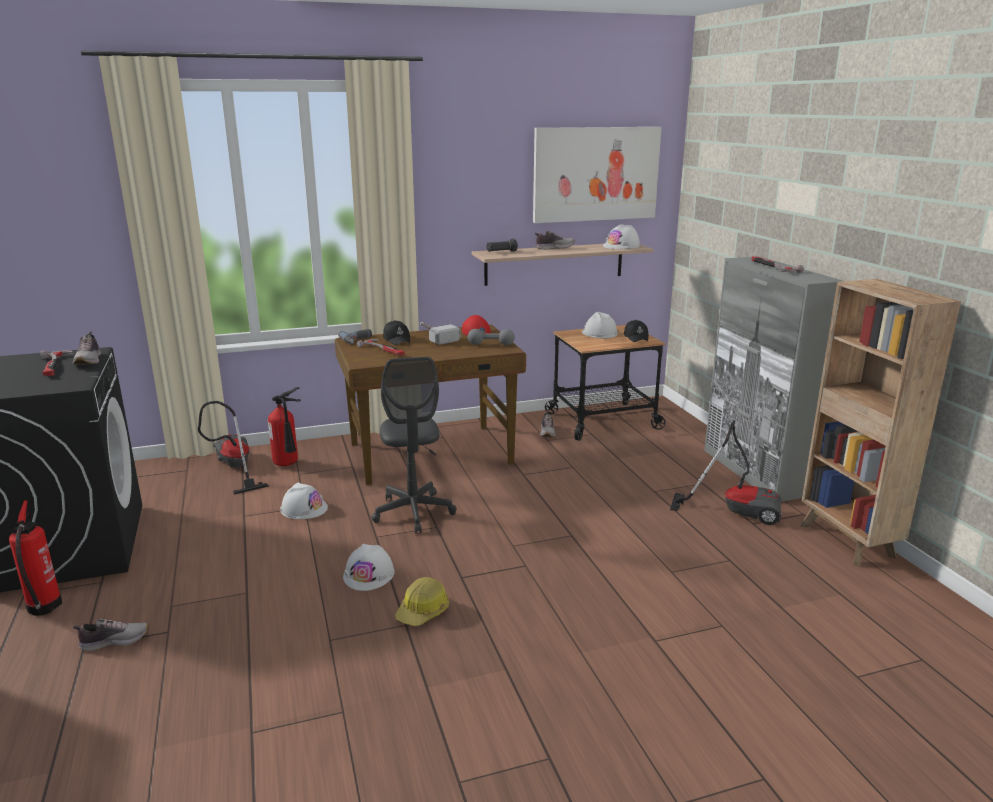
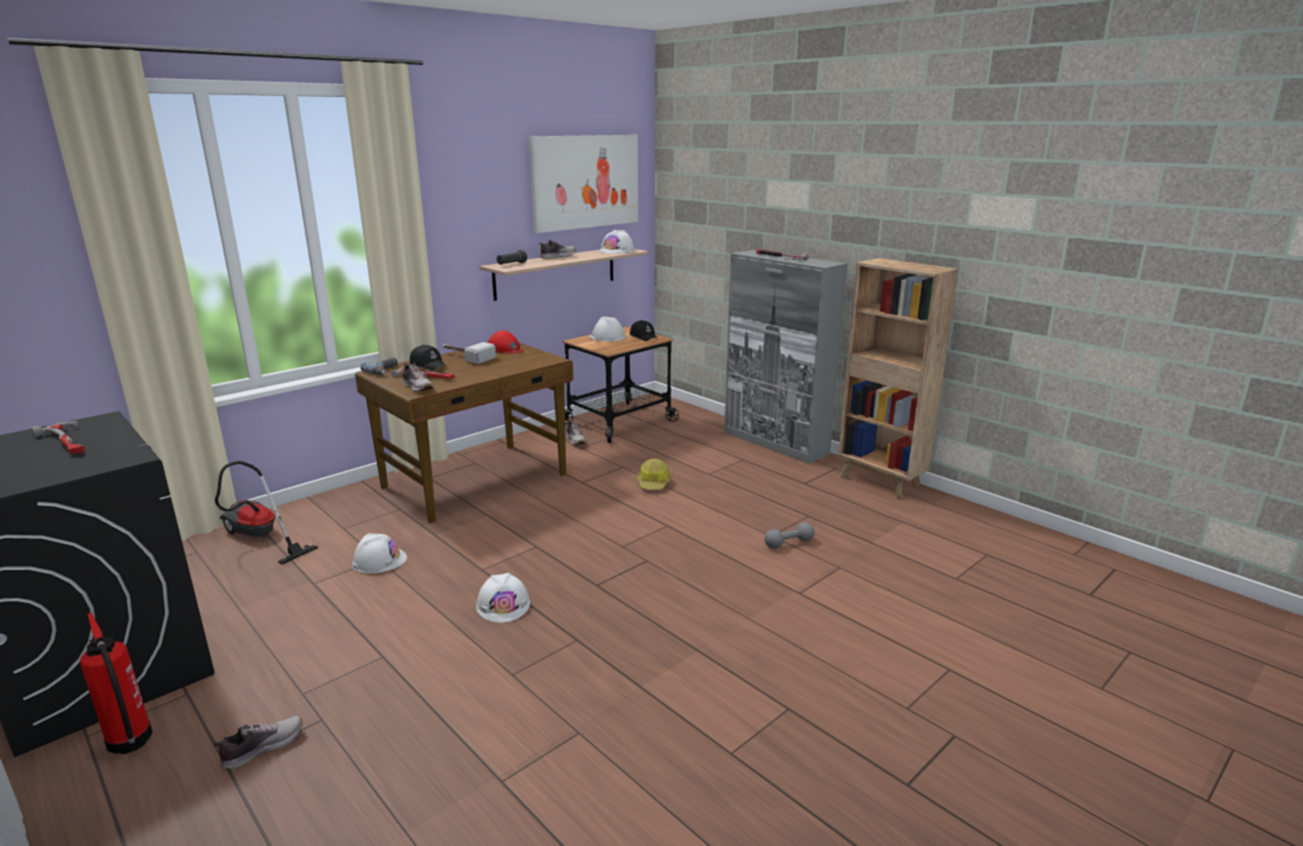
camera: 25 degrees left, 0 degrees up
shoe [73,332,101,365] -> shoe moved to [402,362,434,392]
fire extinguisher [268,387,301,466] -> none
grey office chair [371,357,457,534] -> none
hard hat [395,577,449,626] -> hard hat moved to [638,459,671,490]
grey dumbbell [468,329,515,345] -> grey dumbbell moved to [764,523,814,549]
vacuum cleaner [670,420,782,525] -> none

